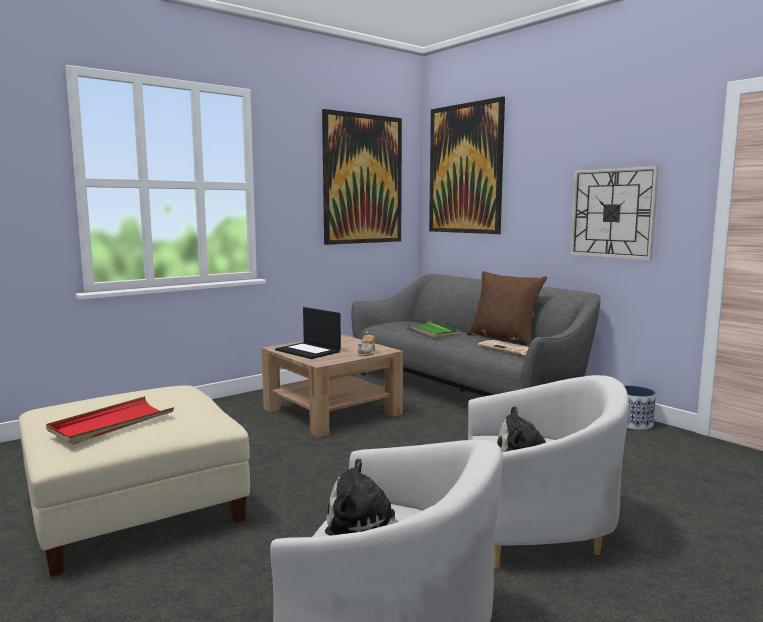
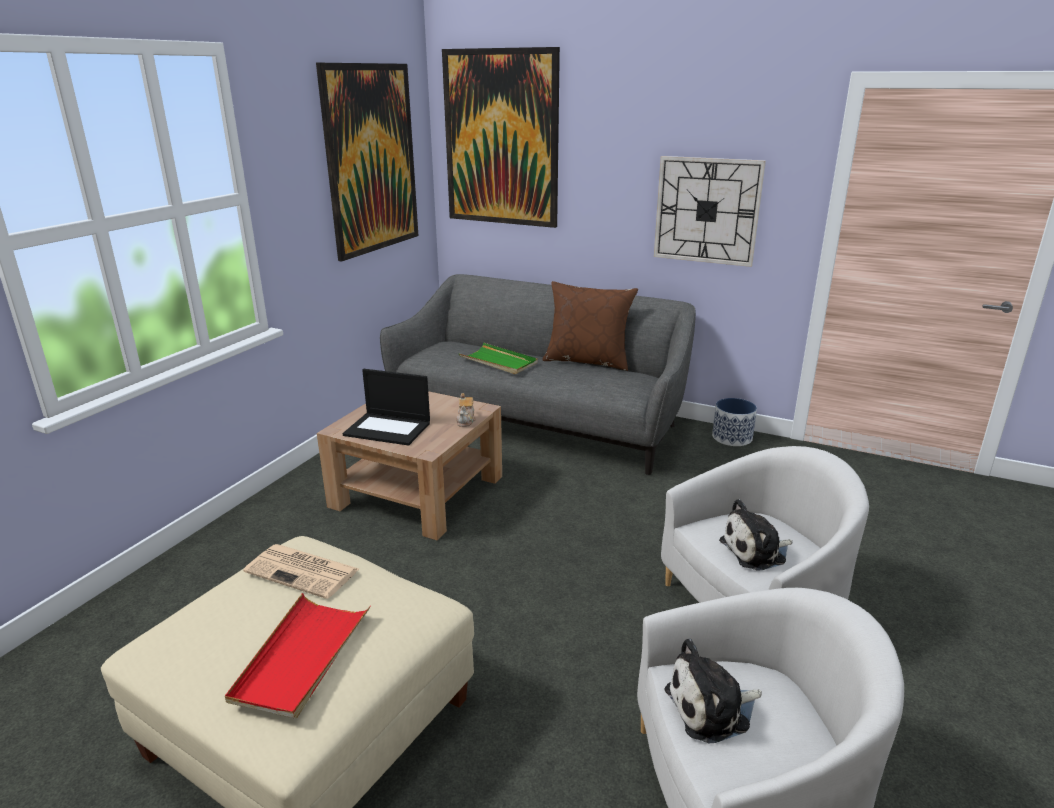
camera: 25 degrees left, 15 degrees up
newspaper [478,340,529,355] -> newspaper moved to [243,544,359,599]

